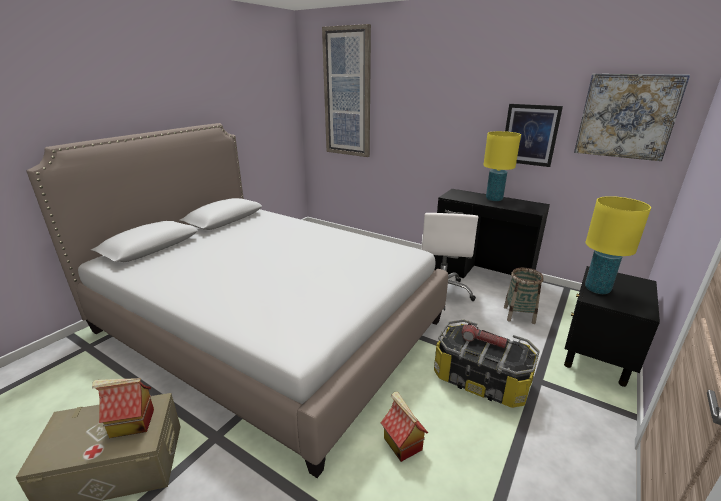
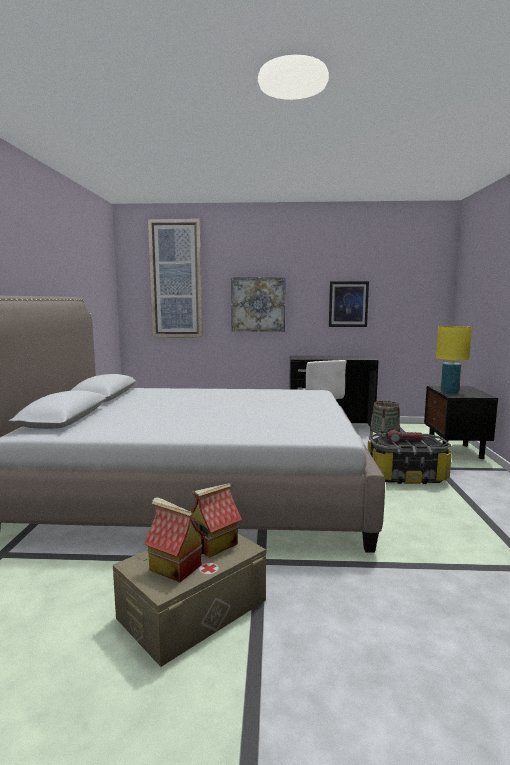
camera: 30 degrees left, 15 degrees down
toy house [381,392,428,462] -> toy house moved to [144,497,206,582]
yellow table lamp [483,131,521,201] -> none
picture [574,74,690,161] -> picture moved to [231,277,286,332]

